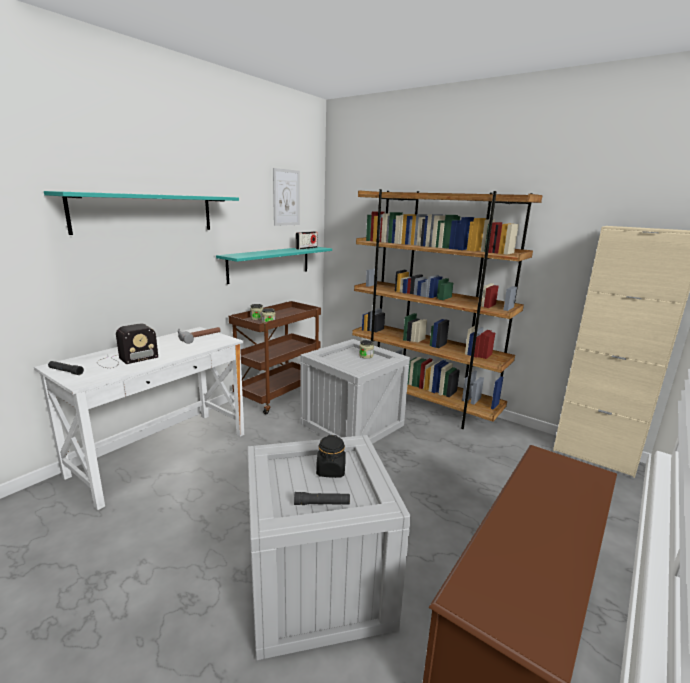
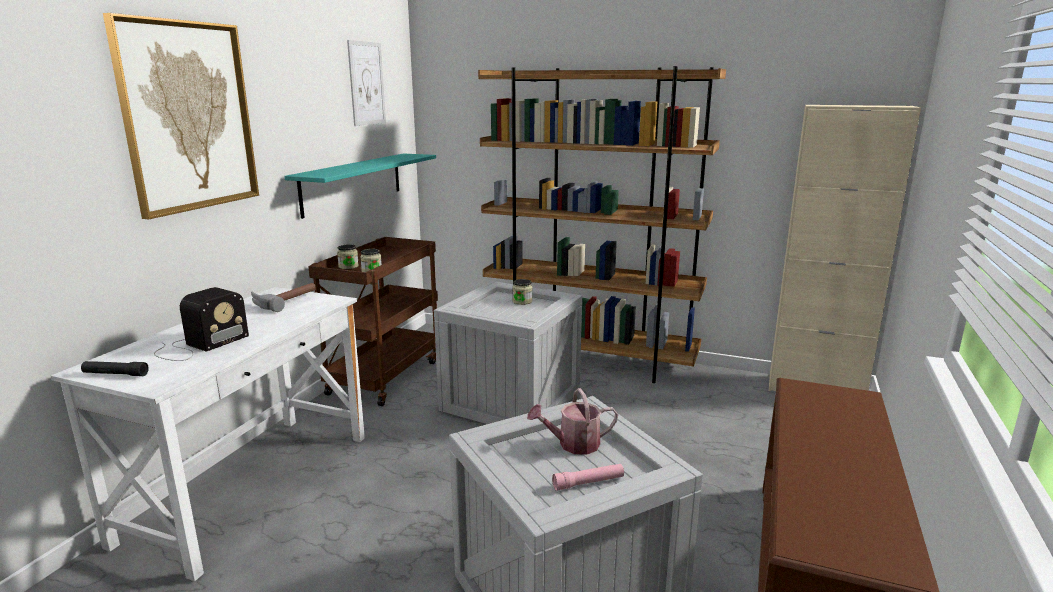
camera: 15 degrees left, 0 degrees up
turquoise shelf [44,191,239,235] -> picture [103,13,259,219]
black flashlight [294,492,350,505] -> pink flashlight [552,464,624,491]
radio [295,231,318,250] -> none
black jar [316,435,346,478] -> watering can [527,388,618,455]

